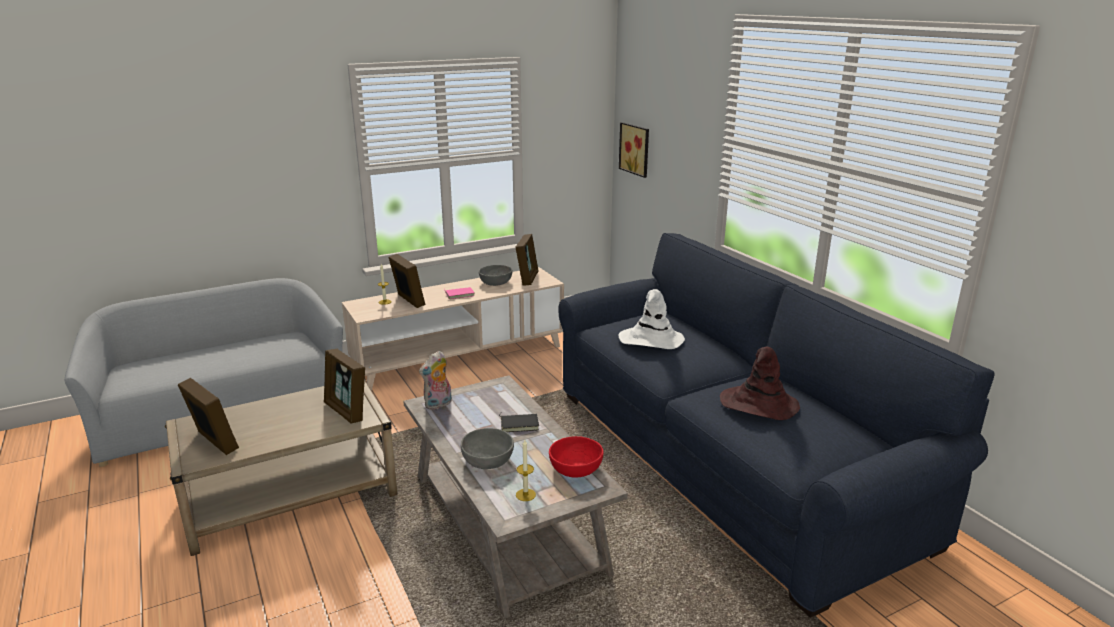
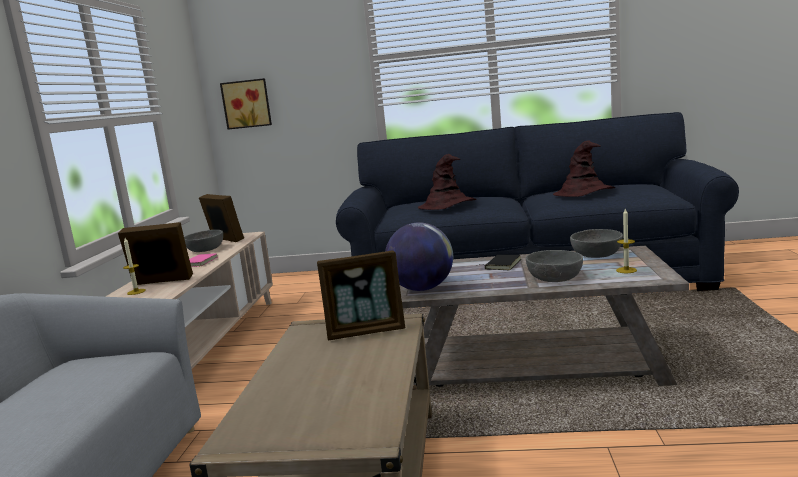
camera: 55 degrees left, 10 degrees down
picture frame [178,378,239,455] -> none
plush toy [419,351,452,410] -> globe [385,222,453,291]
red bowl [549,436,604,478] -> grey bowl [570,229,623,258]
white hat [618,289,685,349] -> brown hat [418,154,476,210]

